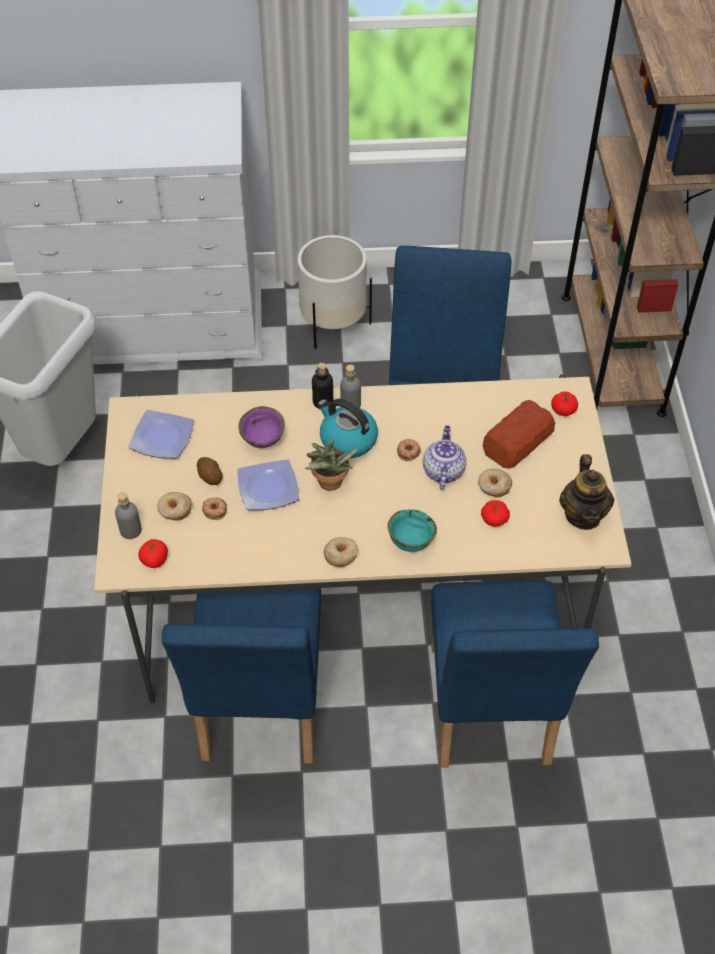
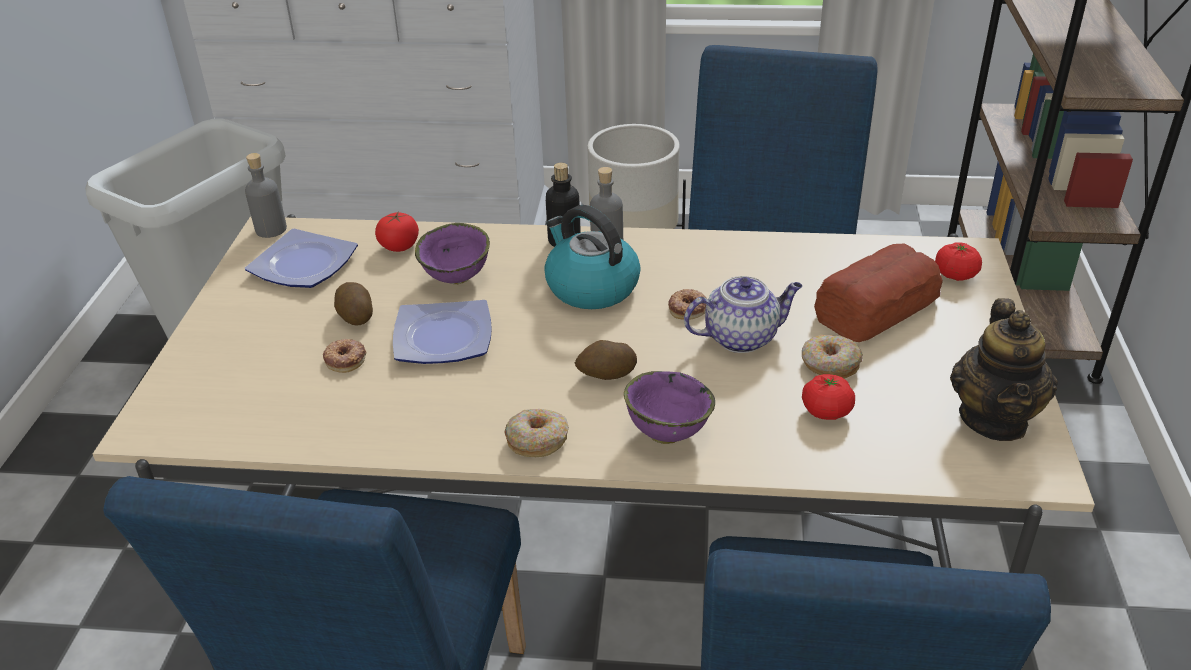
camera: 10 degrees right, 15 degrees down
grey bottle [115,492,142,539] -> grey bottle moved to [245,153,287,238]
tomato [138,539,168,568] -> tomato moved to [375,212,419,252]
donut [157,492,192,520] -> none
potted plant [305,439,360,491] -> none
turquoise bowl [388,509,437,552] -> purple bowl [624,371,715,444]
teapot [423,425,466,490] -> teapot turned 60 degrees clockwise [684,276,802,353]
none -> potato [575,340,637,380]

